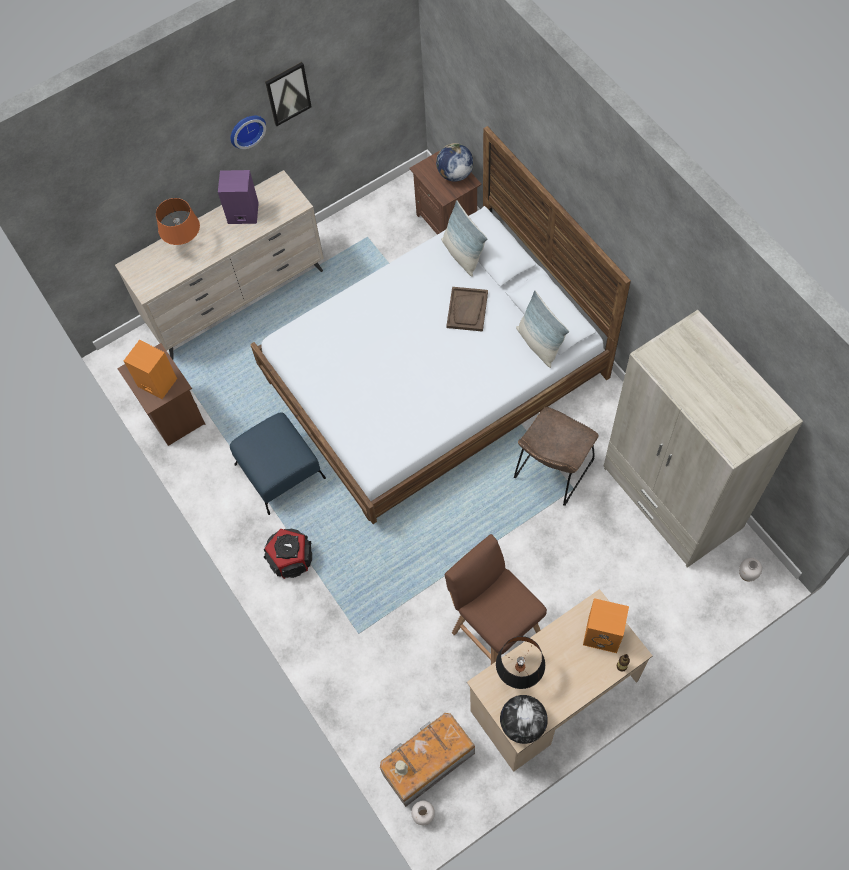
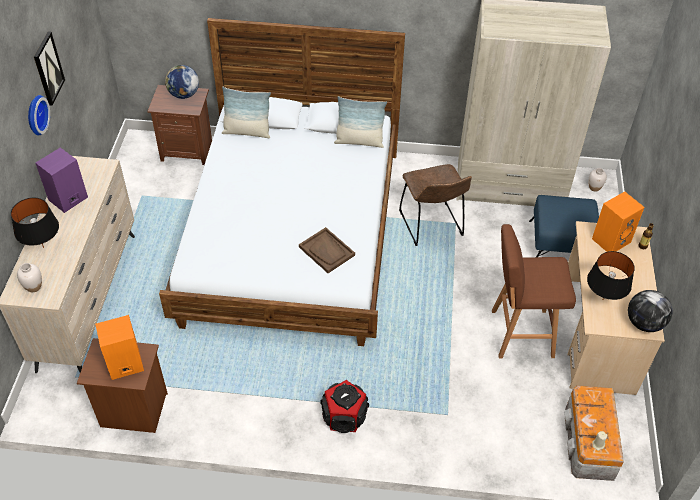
camera: 55 degrees left, 15 degrees down
orange table lamp [156,198,200,245] -> black table lamp [11,198,59,248]
blue ottoman [230,412,326,515] -> blue ottoman moved to [529,195,599,257]
white vase [411,801,435,825] -> white vase moved to [17,263,42,292]
brown tray [446,287,488,332] -> brown tray moved to [299,227,355,273]

